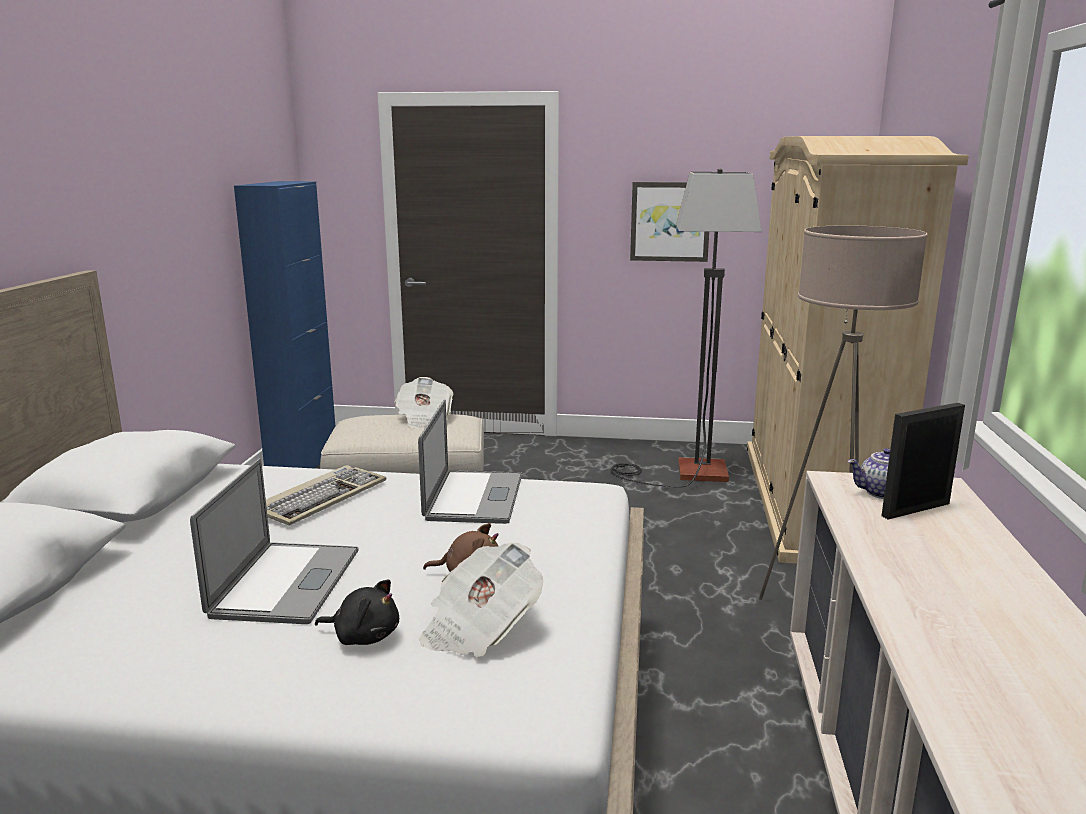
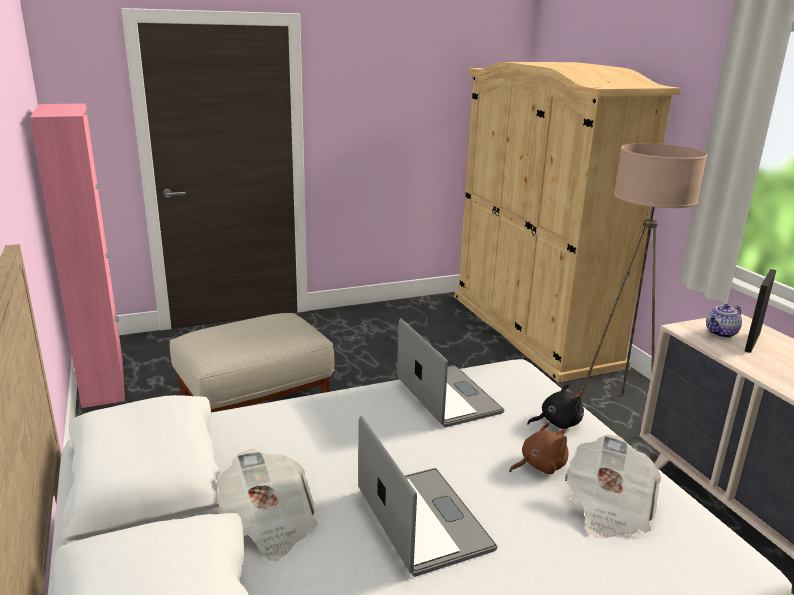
camera: 30 degrees left, 5 degrees up
blue cabinet [234,181,335,468] -> pink cabinet [30,103,125,408]
keyboard [266,465,386,526] -> none
black plush toy [315,579,399,645] -> black plush toy moved to [527,384,584,429]
newspaper [394,377,454,429] -> newspaper moved to [217,449,318,561]
floor lamp [610,169,762,487] -> none
picture [630,182,709,262] -> none

